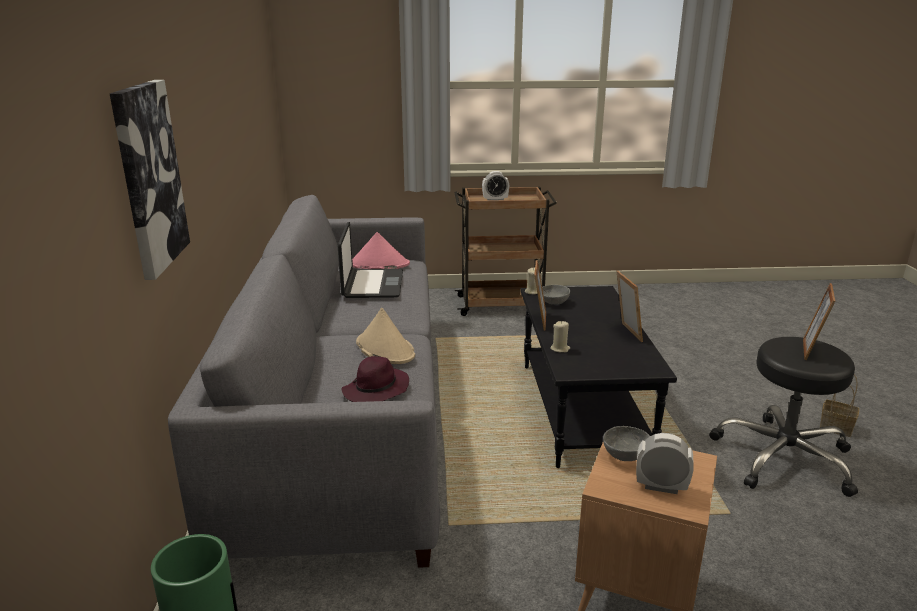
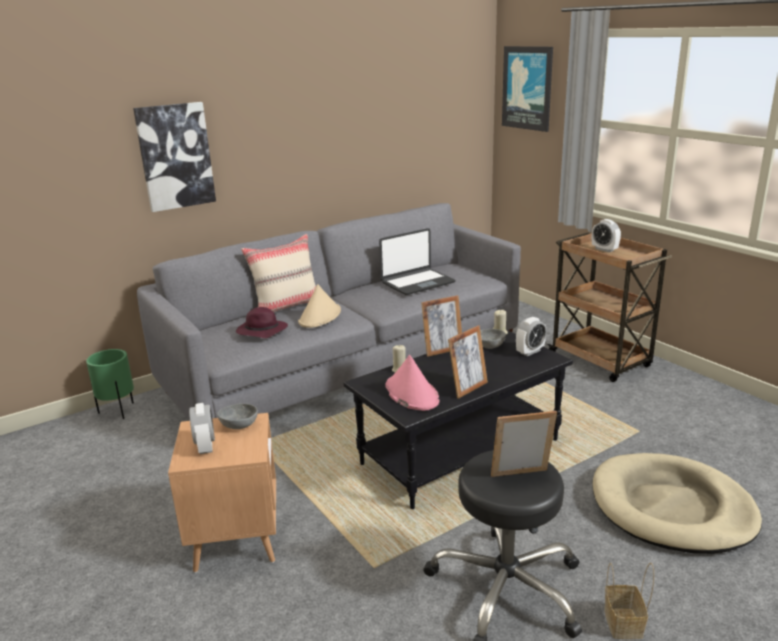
camera: 60 degrees right, 0 degrees up
pink hat [352,232,410,269] -> pink hat moved to [385,355,439,411]
none -> beige pillow [241,234,316,312]
none -> picture [502,46,553,132]
none -> alarm clock [516,317,547,356]
none -> beige dog bed [593,453,762,554]

